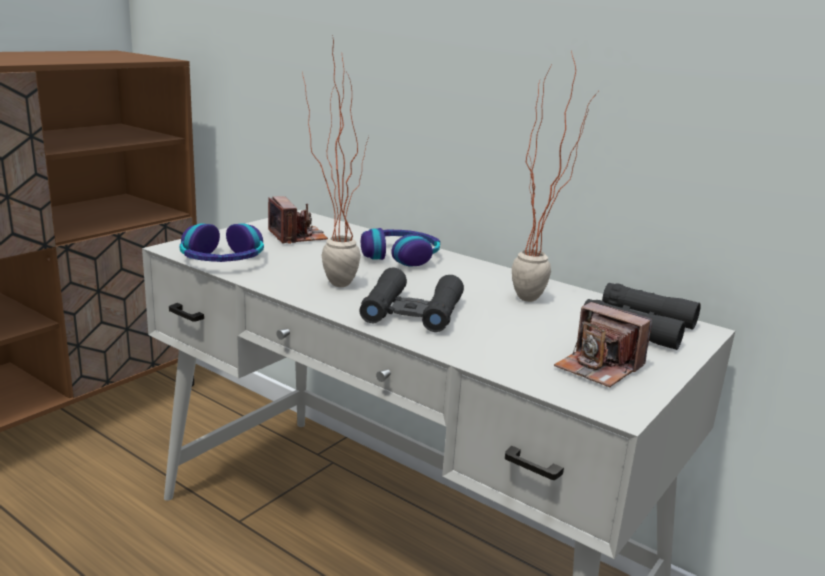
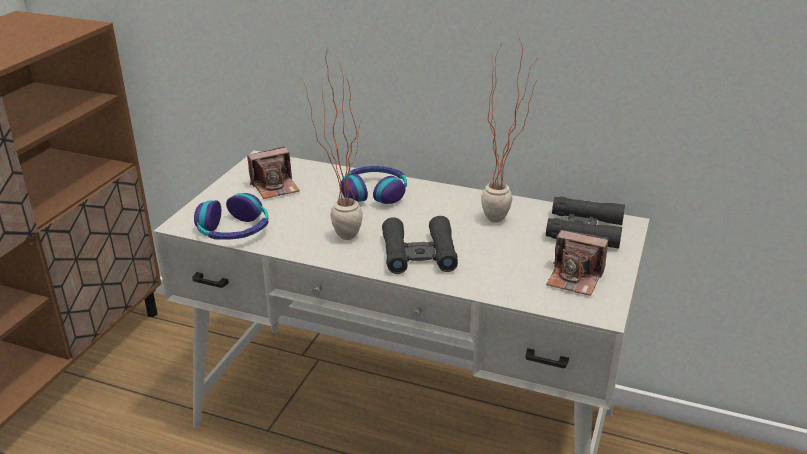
camera: 15 degrees left, 10 degrees up
camera [268,196,328,244] -> camera turned 105 degrees clockwise [247,147,300,199]

